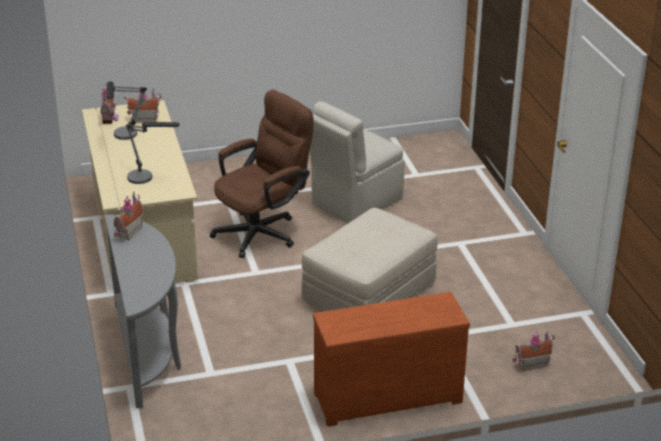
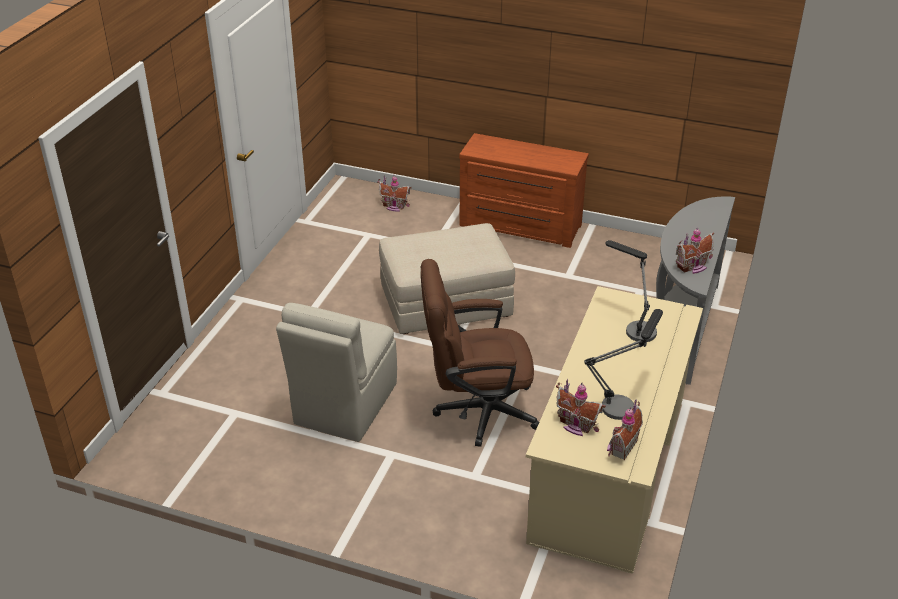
camera: 145 degrees left, 5 degrees up
beige chair [310,101,404,223] -> beige chair turned 120 degrees clockwise [276,303,397,442]

